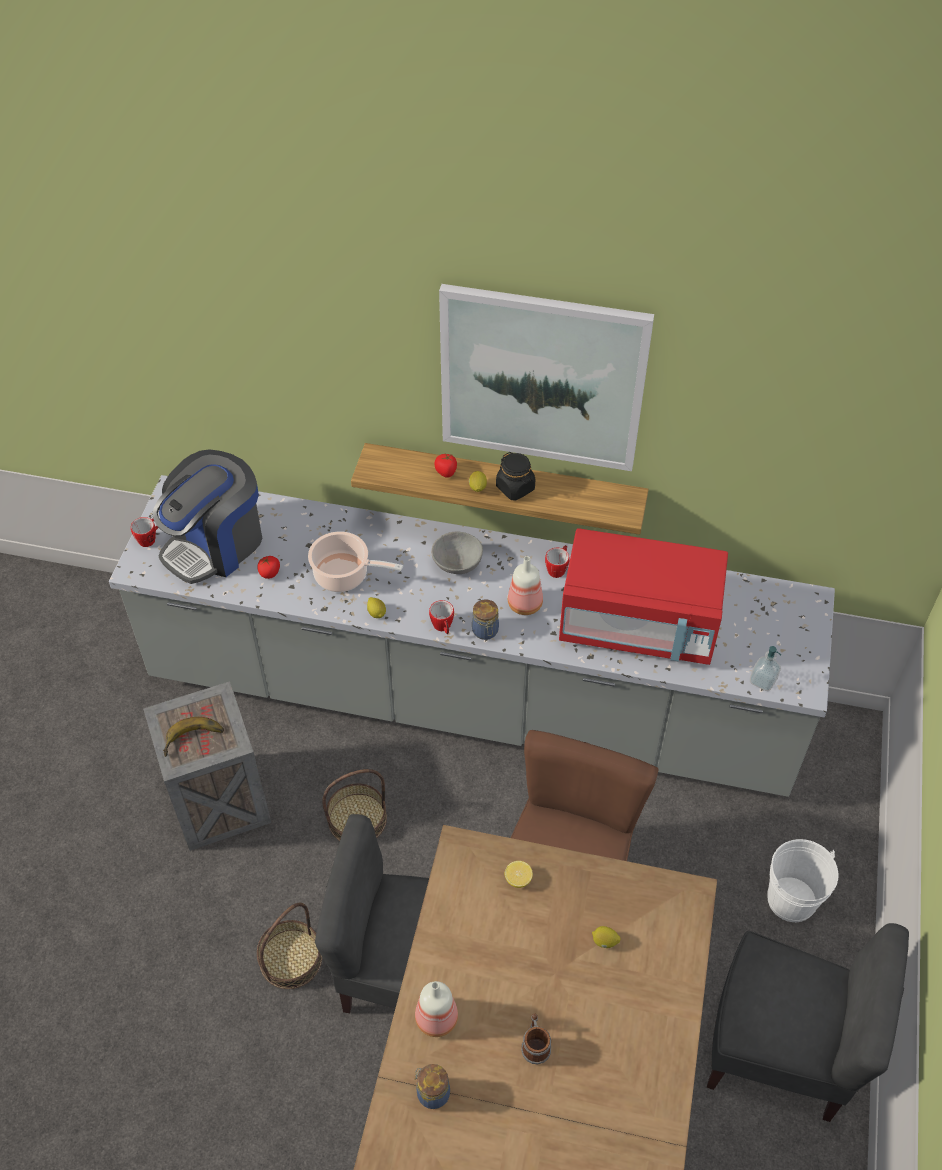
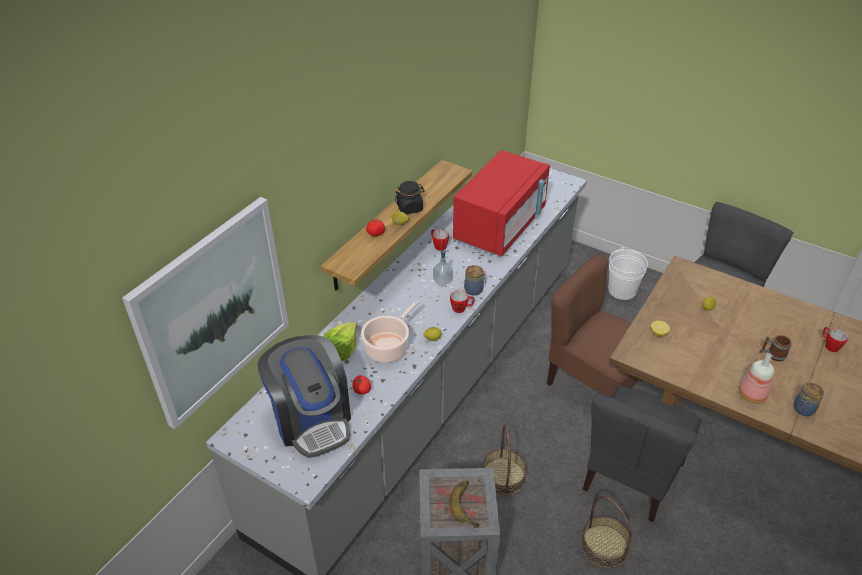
camera: 70 degrees left, 10 degrees down
mug [131,517,159,547] -> mug moved to [822,327,848,352]
grey bowl [431,532,483,574] -> none
picture [439,284,654,471] -> picture moved to [122,197,289,429]
bottle [508,556,543,615] -> none
soap dispenser [750,646,781,691] -> soap dispenser moved to [433,250,453,286]
none -> lettuce [323,322,357,361]

